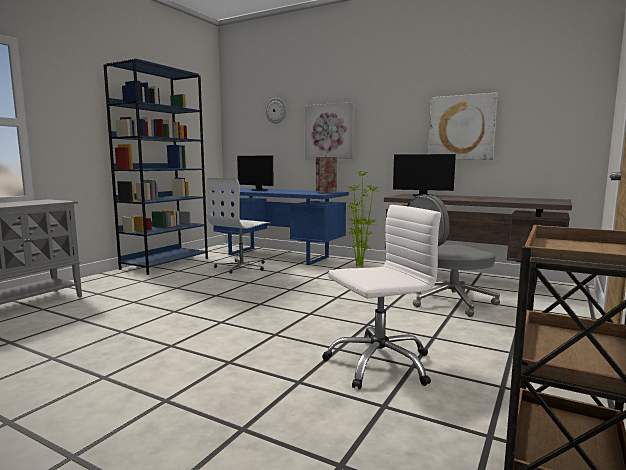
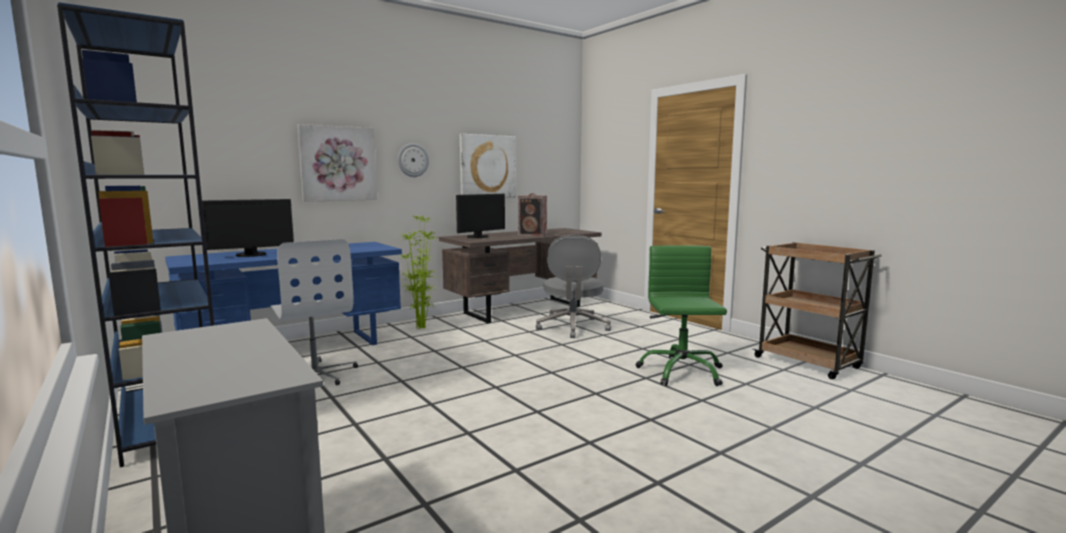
camera: 65 degrees left, 0 degrees up
wall clock [266,98,286,124] -> wall clock moved to [398,143,429,177]
speaker [315,155,337,193] -> speaker moved to [518,193,547,236]
white office chair [322,205,441,389] -> green office chair [636,245,727,386]

